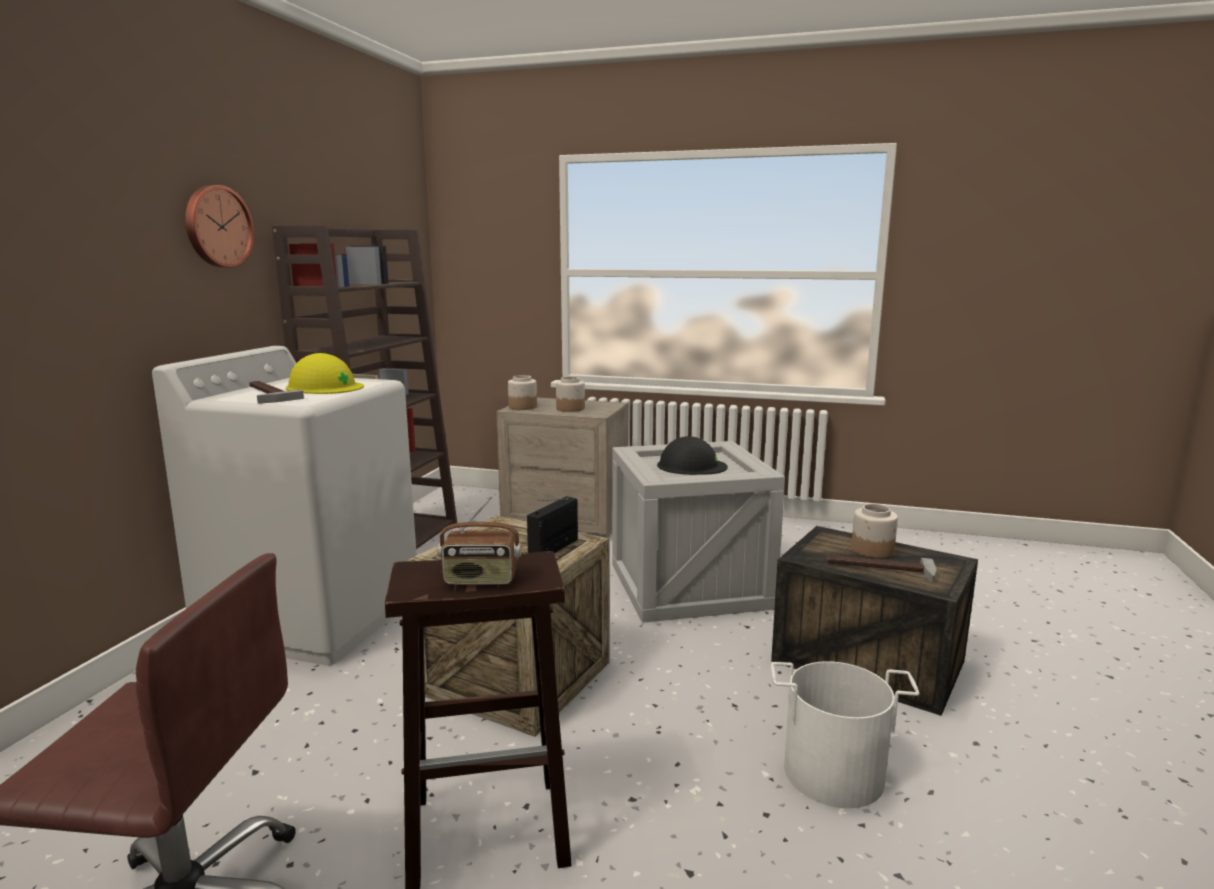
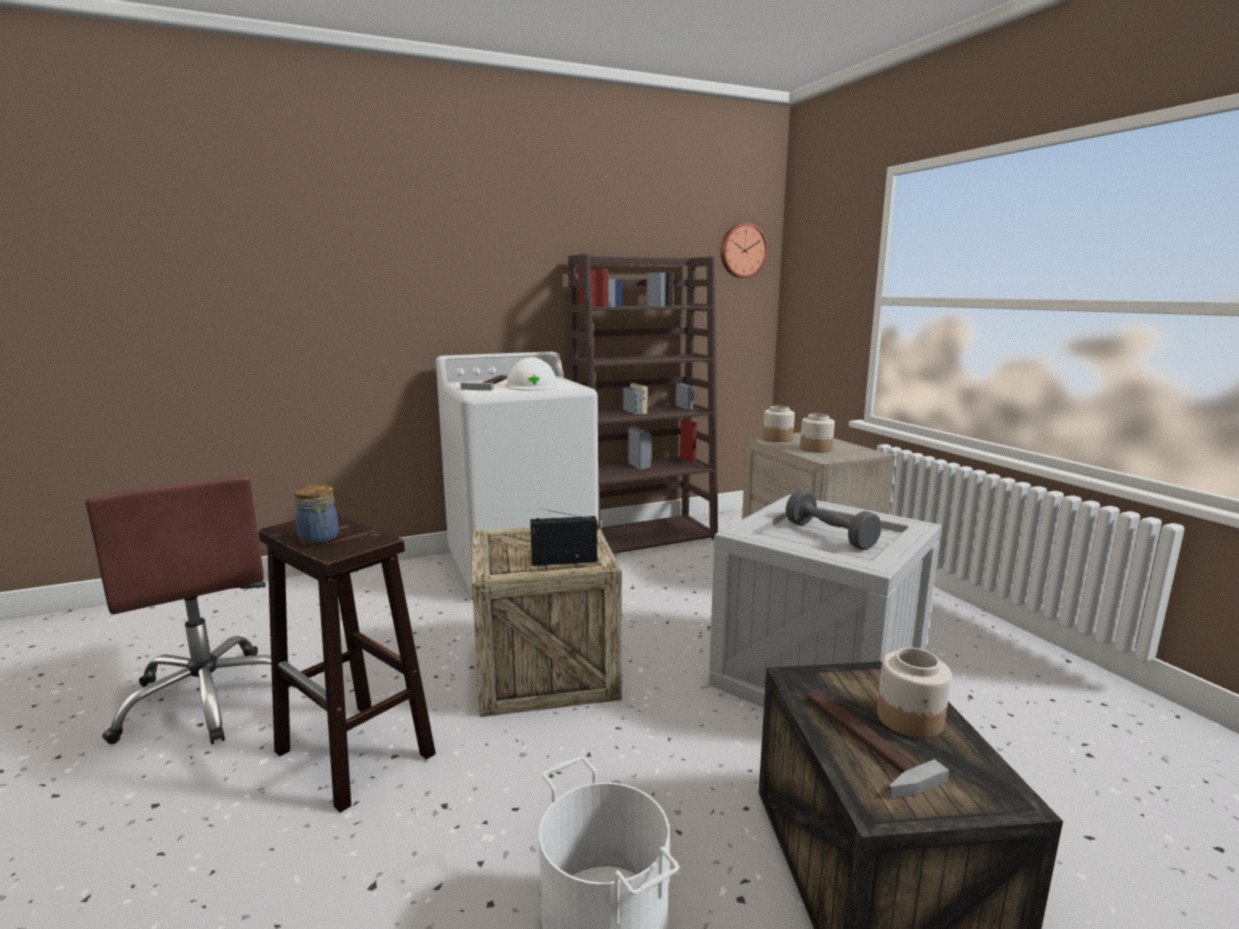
camera: 50 degrees right, 0 degrees up
wall clock [185,185,254,268] -> wall clock moved to [720,223,768,278]
yellow hard hat [286,353,364,394] -> white hard hat [505,357,559,391]
radio [438,496,521,585] -> jar [294,485,339,544]
black hard hat [657,436,728,475] -> grey dumbbell [786,490,881,550]

